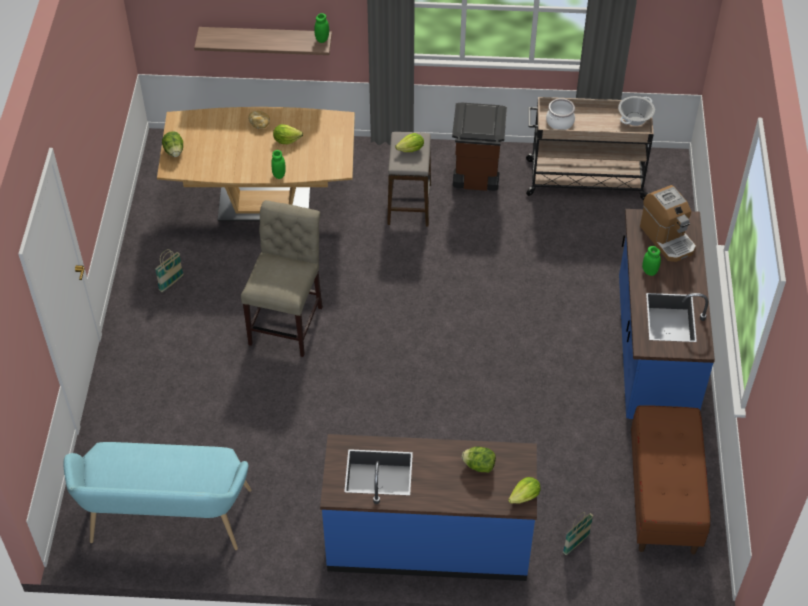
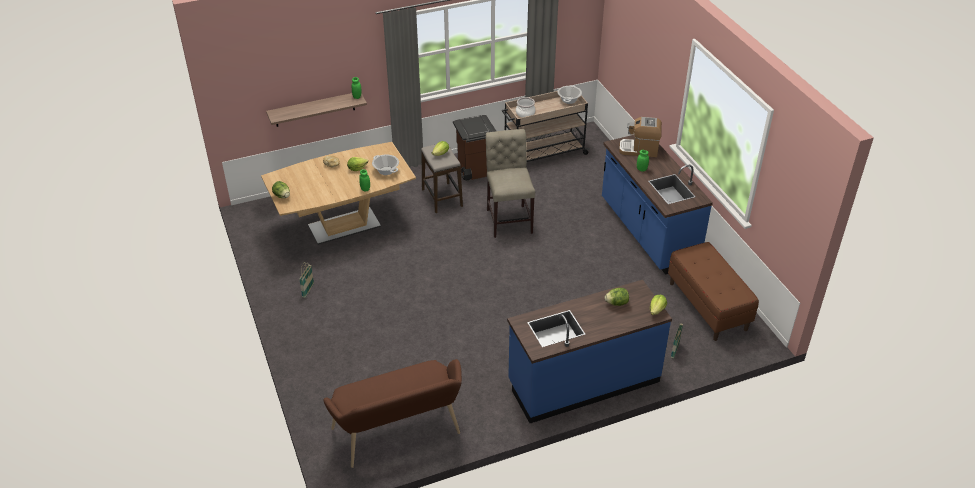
camera: 25 degrees left, 10 degrees down
turquoise bench [64,442,252,550] -> brown bench [323,359,462,468]
beige chair [241,200,323,357] -> beige chair moved to [486,129,535,238]
coffee machine [640,185,696,262] -> coffee machine turned 150 degrees clockwise [619,117,662,157]
none -> cooking pot [372,154,399,175]

